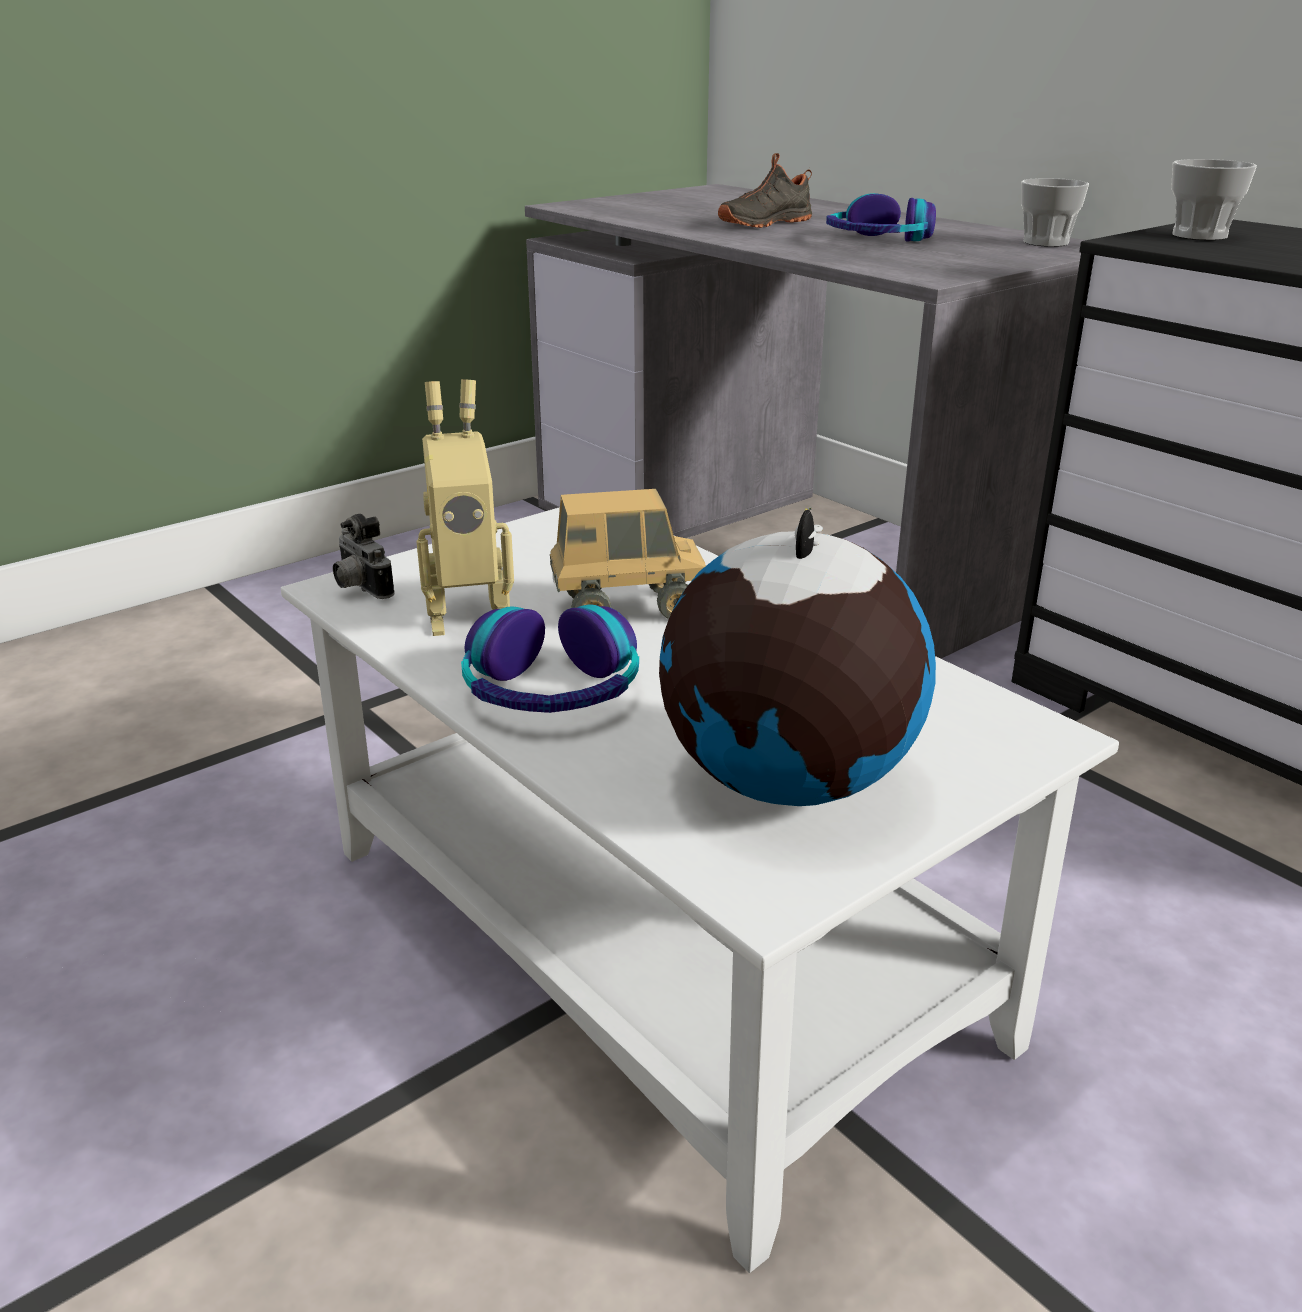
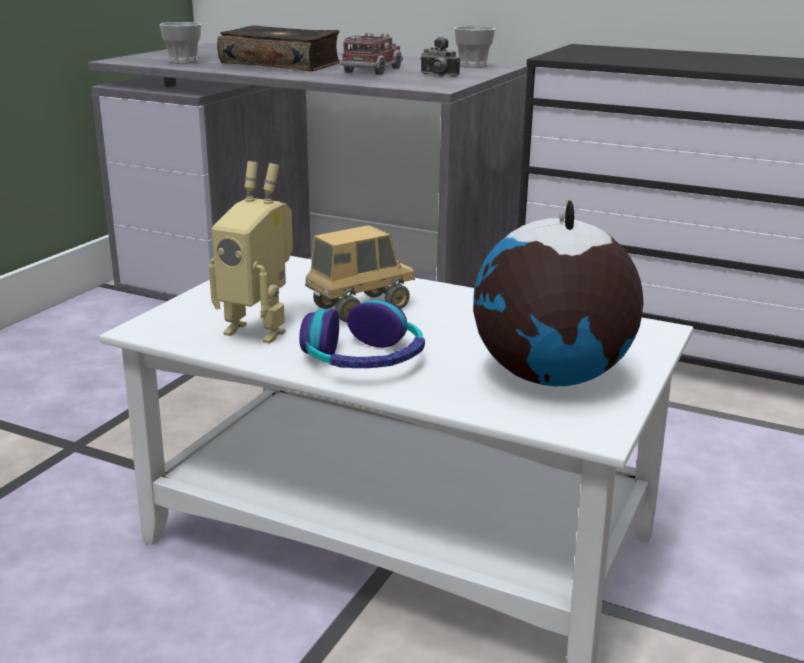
camera: 25 degrees left, 5 degrees down
camera [333,514,395,599] -> camera moved to [420,37,460,76]
toy robot [416,379,514,636] -> toy robot turned 60 degrees clockwise [209,161,293,344]
black shoe [718,153,812,228] -> book [217,25,341,72]
headphones [826,193,936,242] -> toy truck [339,33,403,75]
cup [1171,159,1257,240] -> cup moved to [160,22,202,63]

